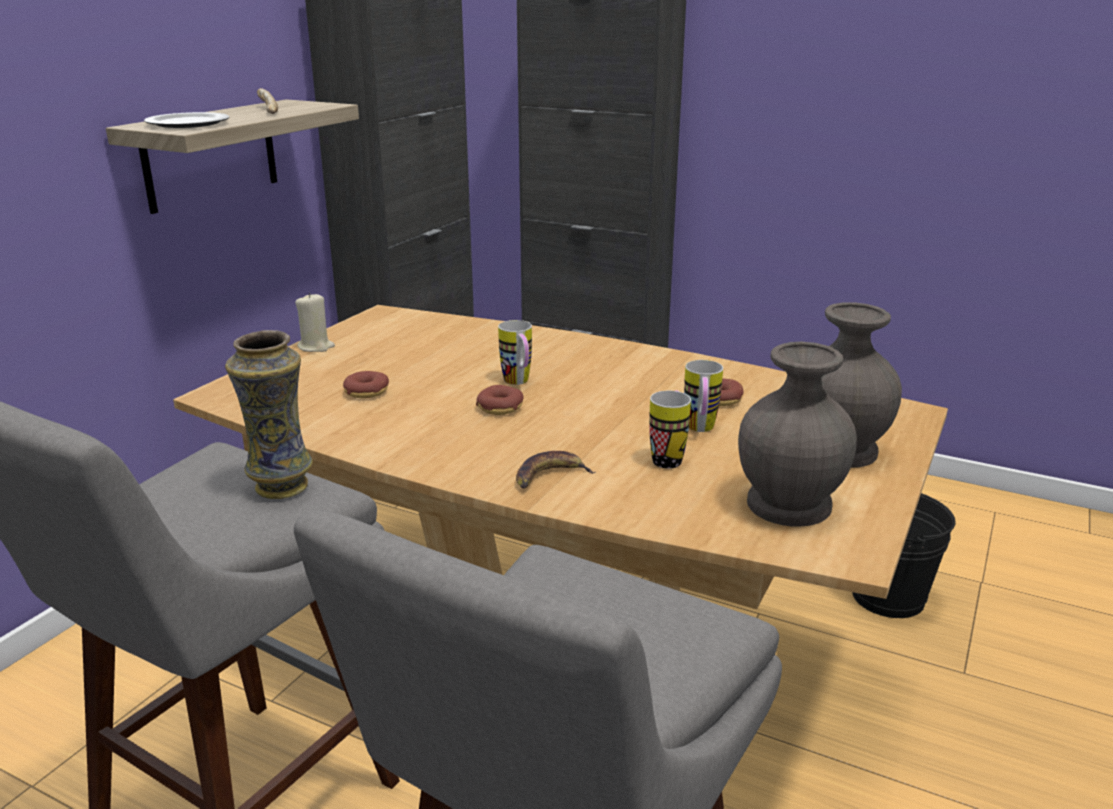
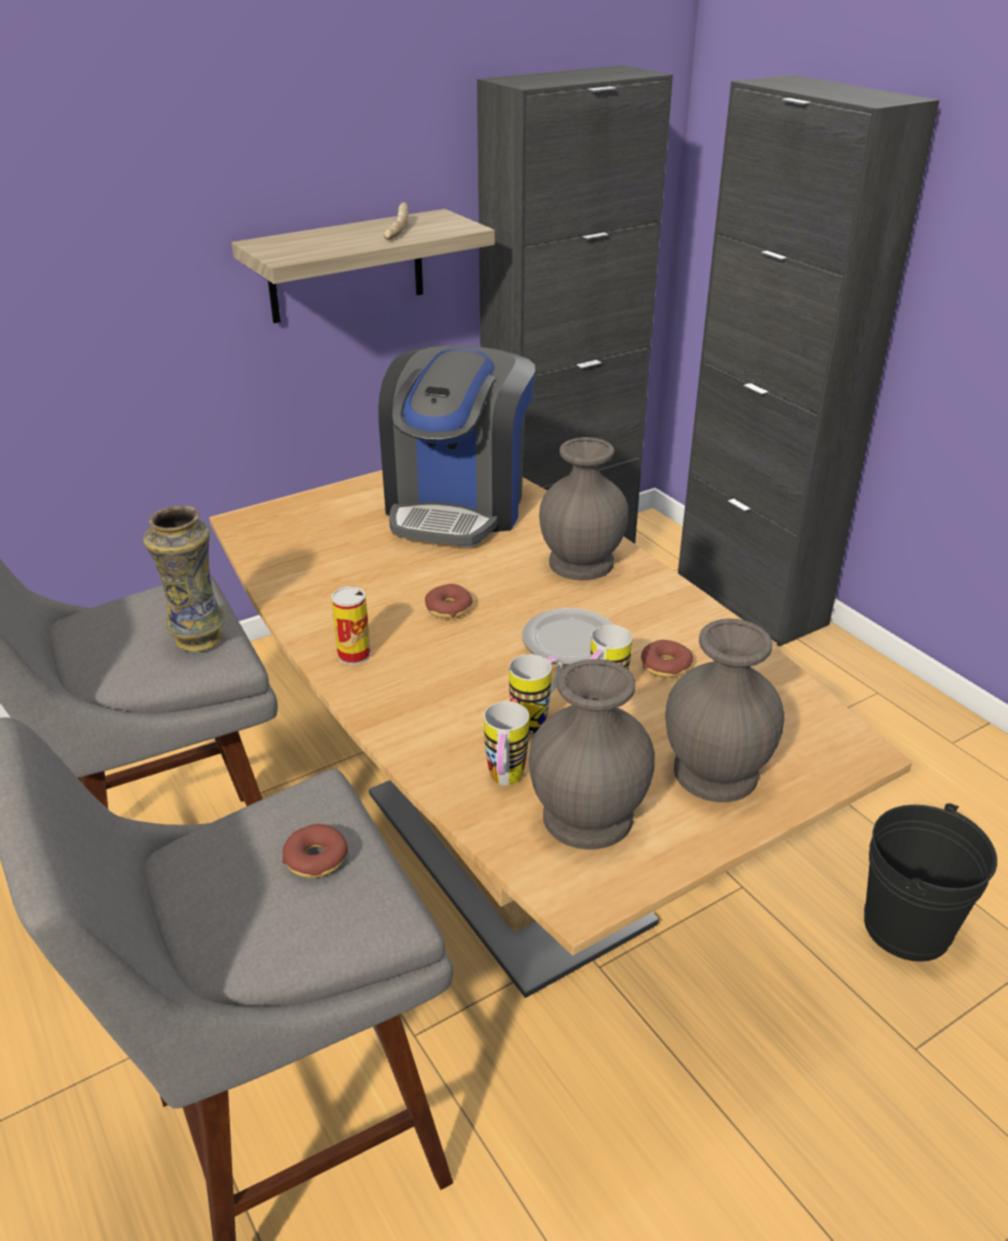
camera: 30 degrees right, 10 degrees up
plate [144,112,229,128] -> plate moved to [522,608,614,665]
beige candle [295,293,335,352] -> none
donut [343,371,389,398] -> donut moved to [282,824,348,878]
mug [498,320,532,385] -> mug moved to [484,701,529,785]
banana [516,451,596,489] -> none
none -> can [331,586,371,665]
none -> coffee machine [378,345,535,546]
none -> grey vase [539,437,628,580]

